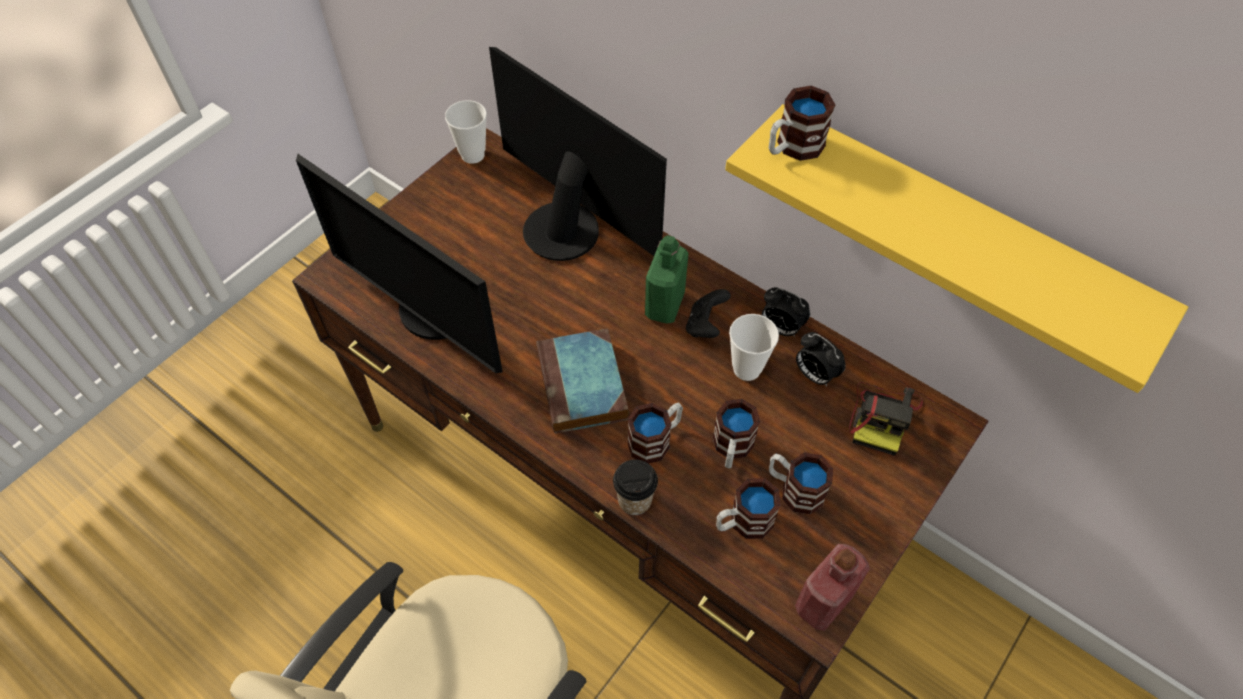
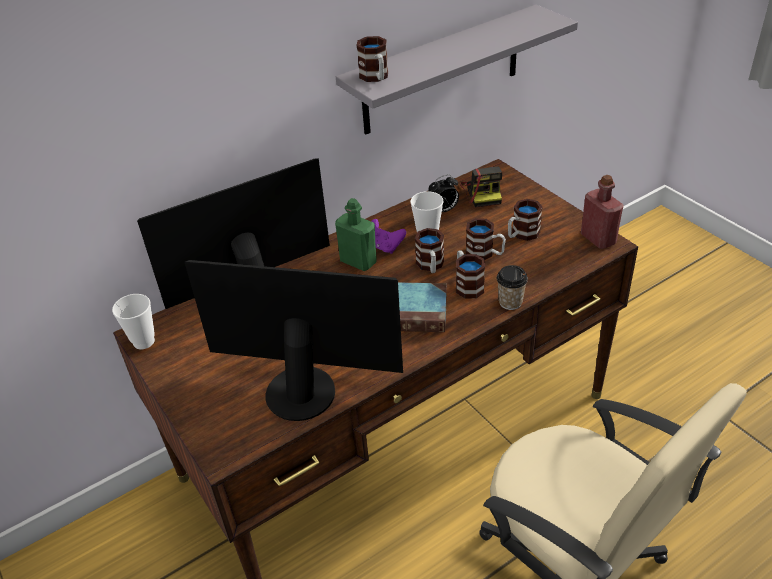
camera: 70 degrees left, 15 degrees down
monitor [296,154,503,373] -> monitor turned 135 degrees counterclockwise [185,260,403,421]
black game controller [686,289,731,338] -> purple game controller [371,219,406,254]
mug [716,478,781,539] -> mug moved to [415,228,444,273]
yellow shelf [725,104,1188,393] -> grey shelf [336,4,578,135]
alarm clock [762,287,810,337] -> none
camera [849,382,923,456] -> camera turned 45 degrees clockwise [460,167,502,208]

